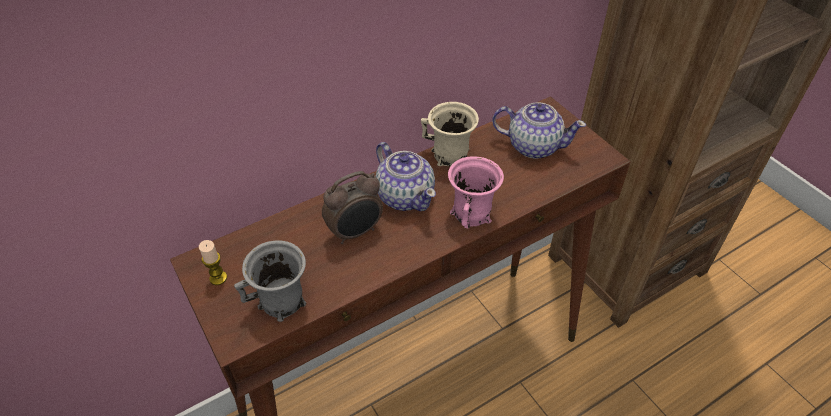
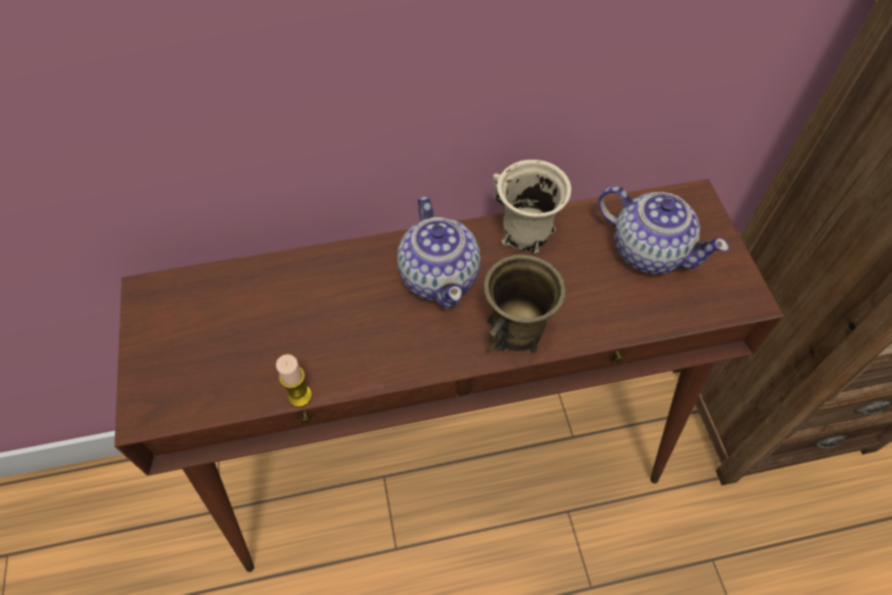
camera: 20 degrees right, 10 degrees up
candle [199,240,227,285] -> candle moved to [276,354,312,407]
grey mug [234,240,306,322] -> none
alarm clock [322,171,383,244] -> none
pink mug [448,156,504,228] -> brown mug [484,254,566,352]

